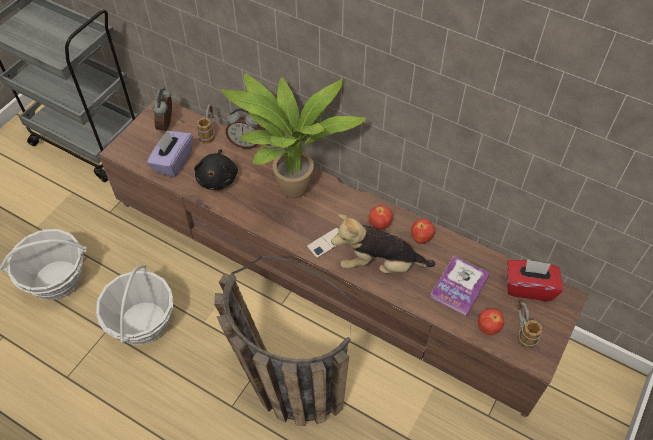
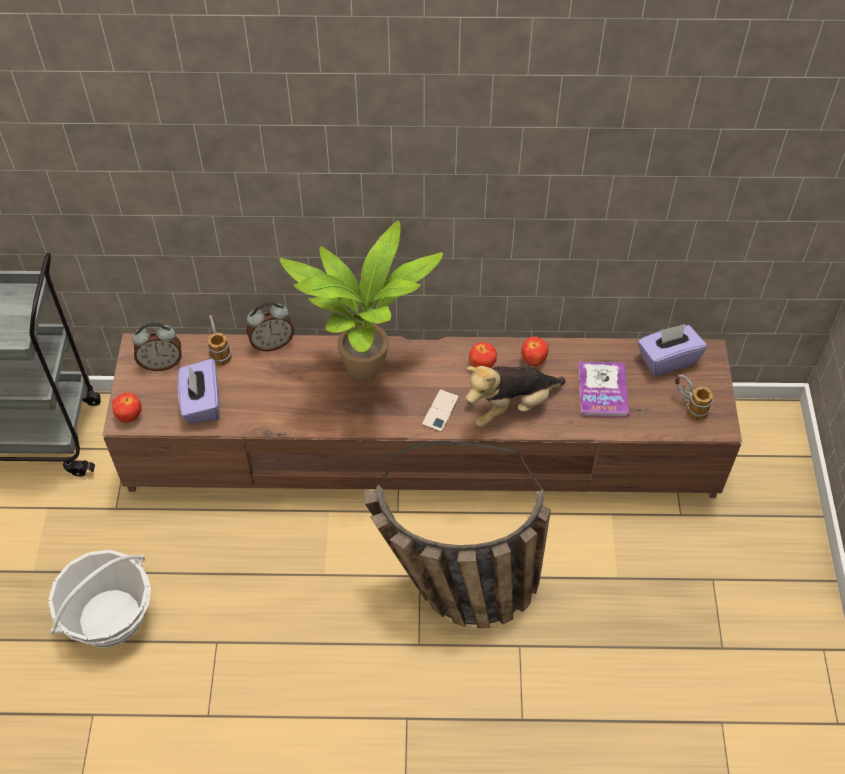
camera: 30 degrees left, 0 degrees up
basket [96,264,173,345] -> none
alarm clock [152,88,172,133] -> alarm clock turned 75 degrees counterclockwise [132,322,182,371]
black plush toy [194,149,238,190] -> none
apple [478,309,504,335] -> apple moved to [112,392,142,423]
red tissue box [507,259,563,301] -> purple tissue box [638,324,707,376]

